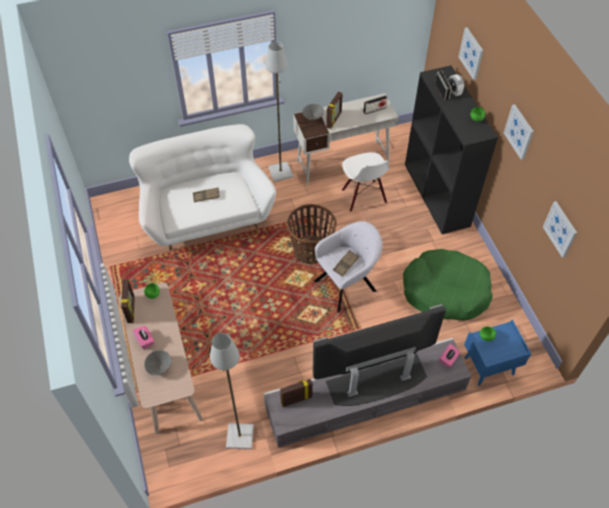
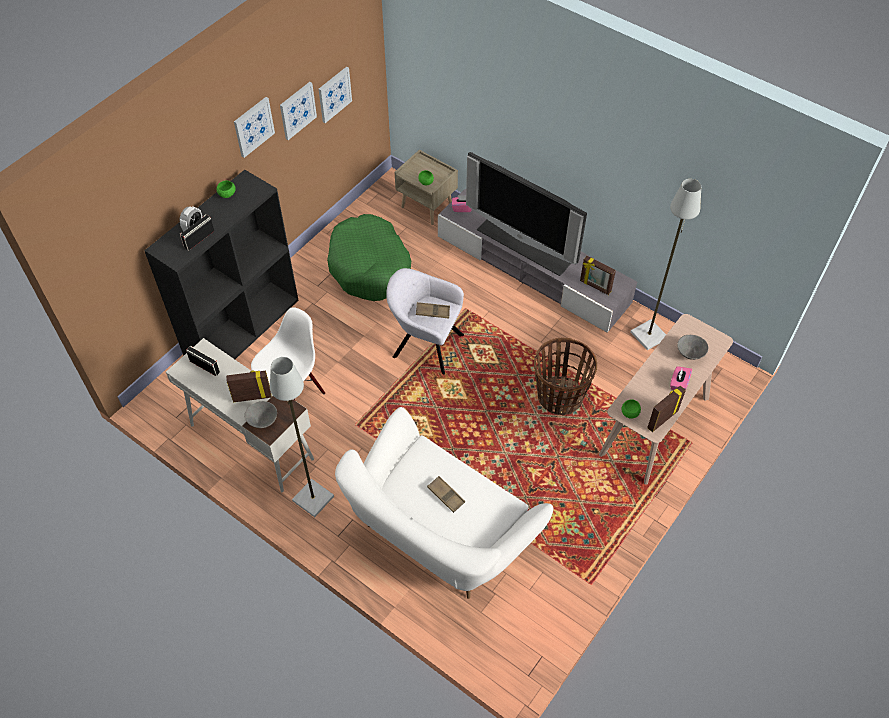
camera: 125 degrees left, 0 degrees up
basket [287,204,337,264] -> basket moved to [534,338,597,416]
picture [459,28,484,80] -> picture moved to [280,82,317,140]
blue nightstand [464,320,531,386] -> beige nightstand [395,150,458,225]

